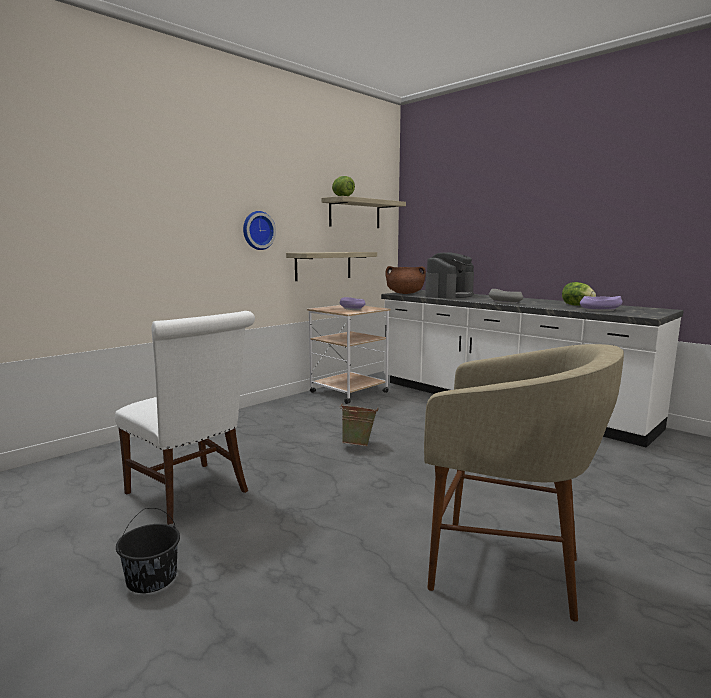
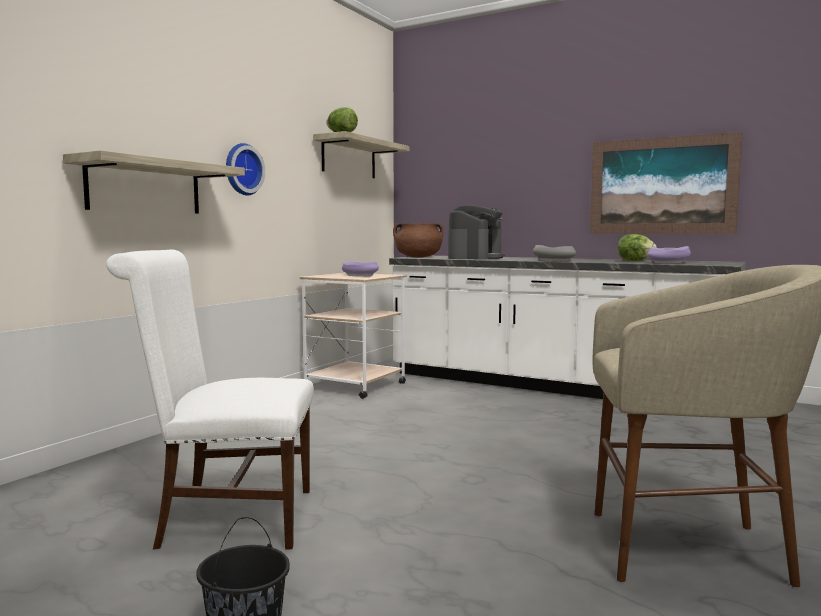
camera: 15 degrees left, 5 degrees down
white chair [115,311,255,525] -> white chair turned 150 degrees clockwise [106,249,314,550]
shelf [286,252,377,281] -> shelf moved to [63,150,245,213]
green bucket [340,404,378,446] -> none
none -> picture [590,132,743,234]

